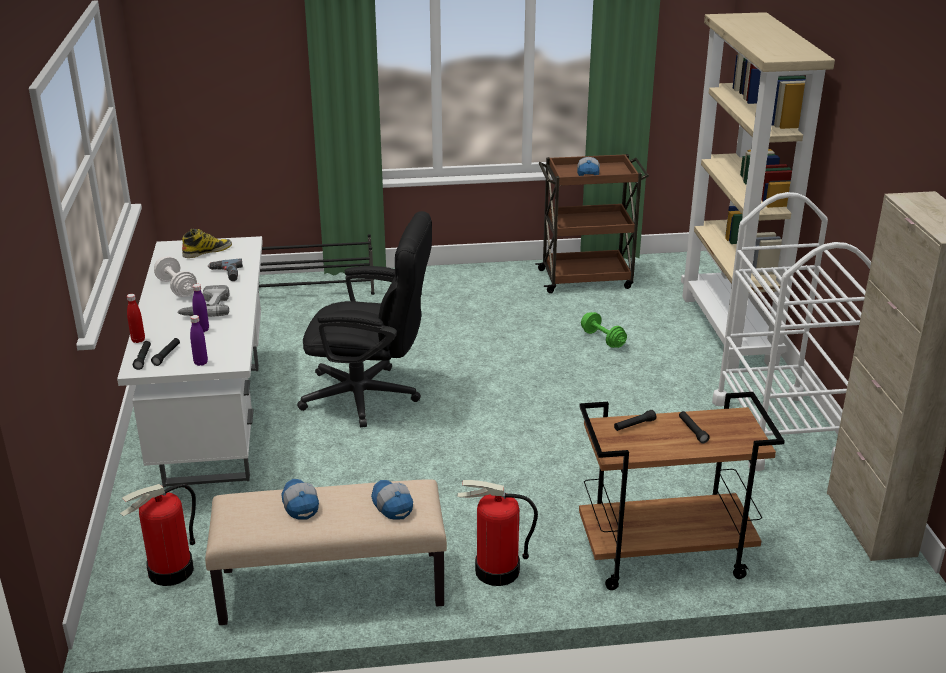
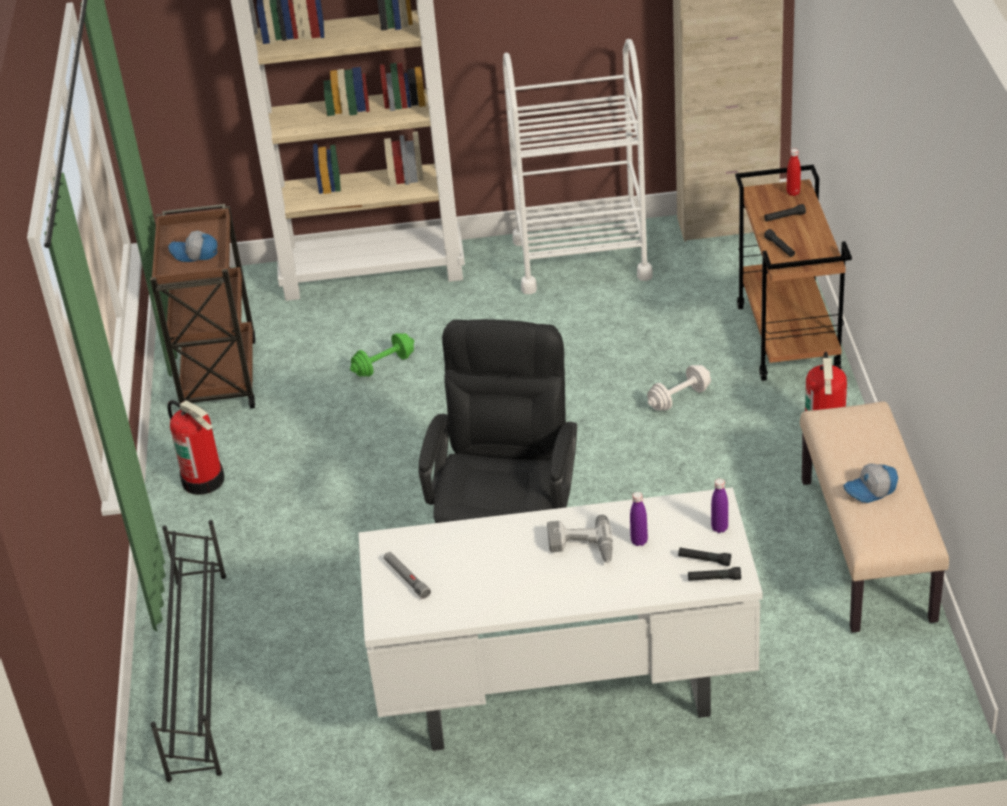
camera: 85 degrees left, 10 degrees up
fire extinguisher [120,484,196,586] -> fire extinguisher moved to [167,400,224,495]
red bottle [127,294,145,343] -> red bottle moved to [787,149,801,196]
white dumbbell [154,256,197,297] -> white dumbbell moved to [647,365,711,411]
boot [182,229,232,258] -> grey flashlight [384,552,431,599]
power drill [208,258,243,281] -> none
cap [371,480,413,520] -> none

